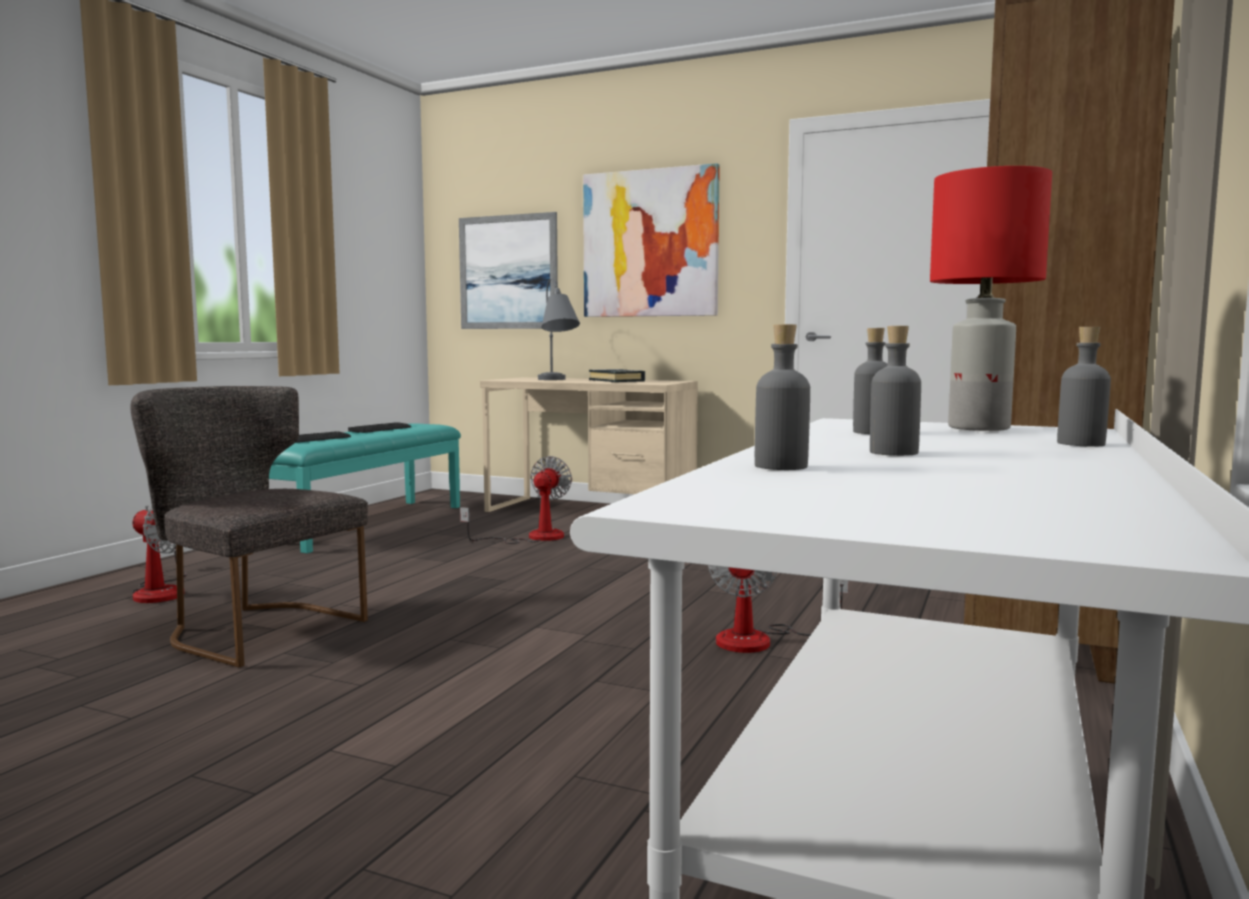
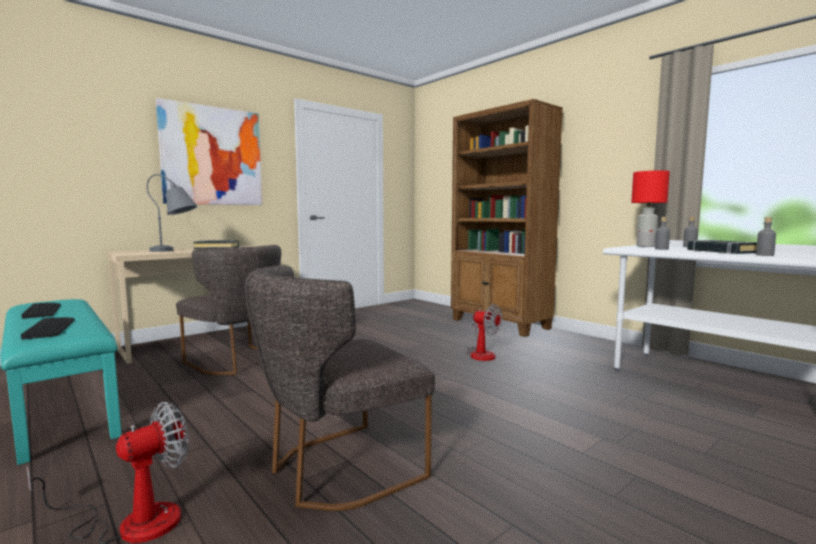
camera: 65 degrees left, 0 degrees up
picture [459,212,558,329] -> none
fan [460,456,572,544] -> grey chair [176,245,281,375]
grey bottle [870,326,921,456] -> black book [687,240,757,254]

